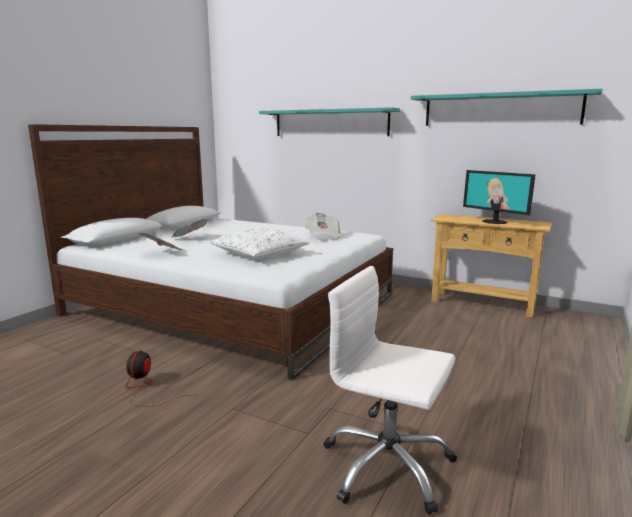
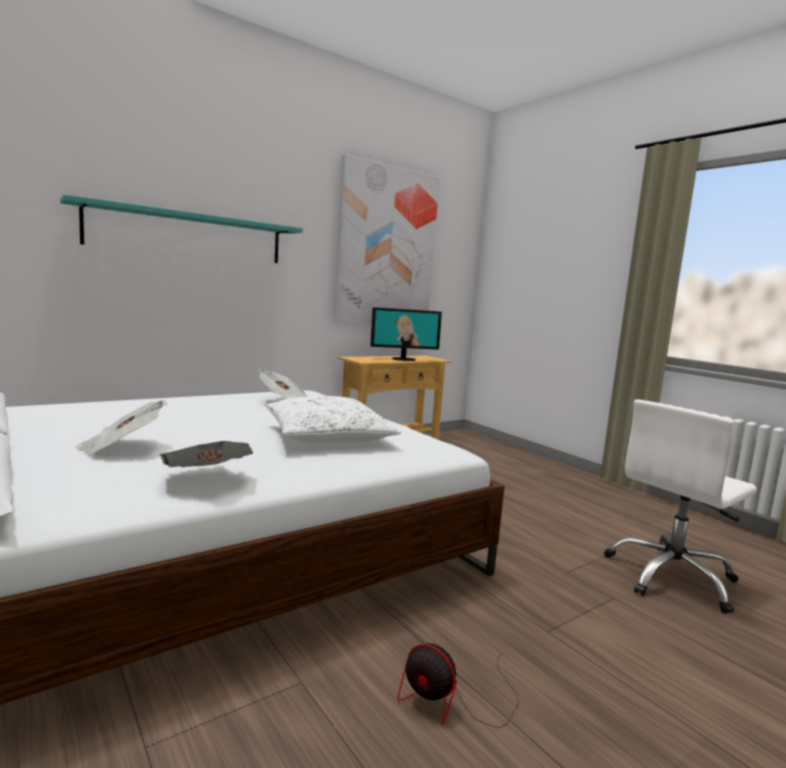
camera: 65 degrees left, 5 degrees down
turquoise shelf [411,89,602,126] -> picture [334,154,440,323]

